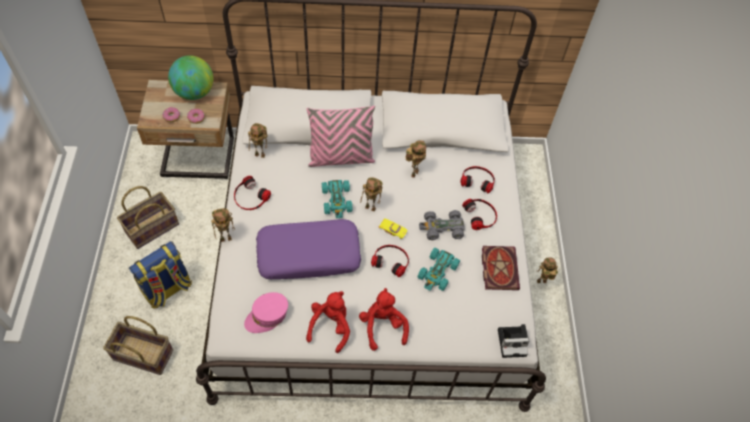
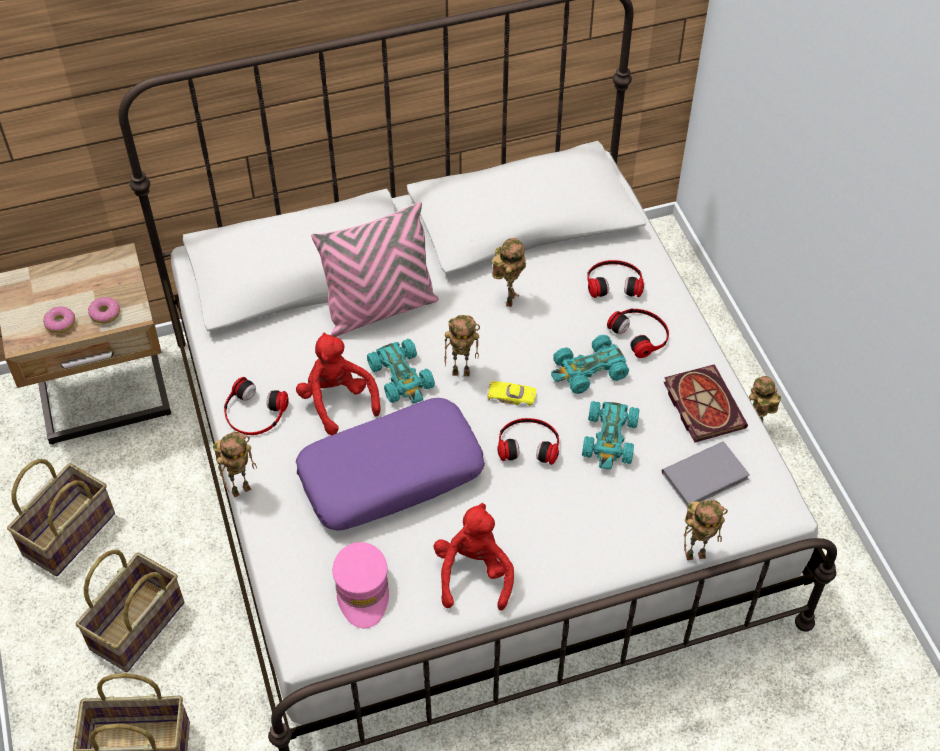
camera: 15 degrees left, 5 degrees down
backpack [129,241,192,309] -> basket [76,549,184,672]
globe [168,55,213,100] -> none
pink cap [244,292,288,333] -> pink cap turned 45 degrees counterclockwise [332,542,389,628]
toy robot [248,123,267,158] -> toy robot moved to [684,500,728,560]
red plush toy [359,288,409,351] -> red plush toy moved to [296,332,381,435]
grey toy car [419,210,465,240] -> turquoise toy car [551,335,629,394]
camera [498,324,529,358] -> none
none -> grey book [662,441,750,508]

